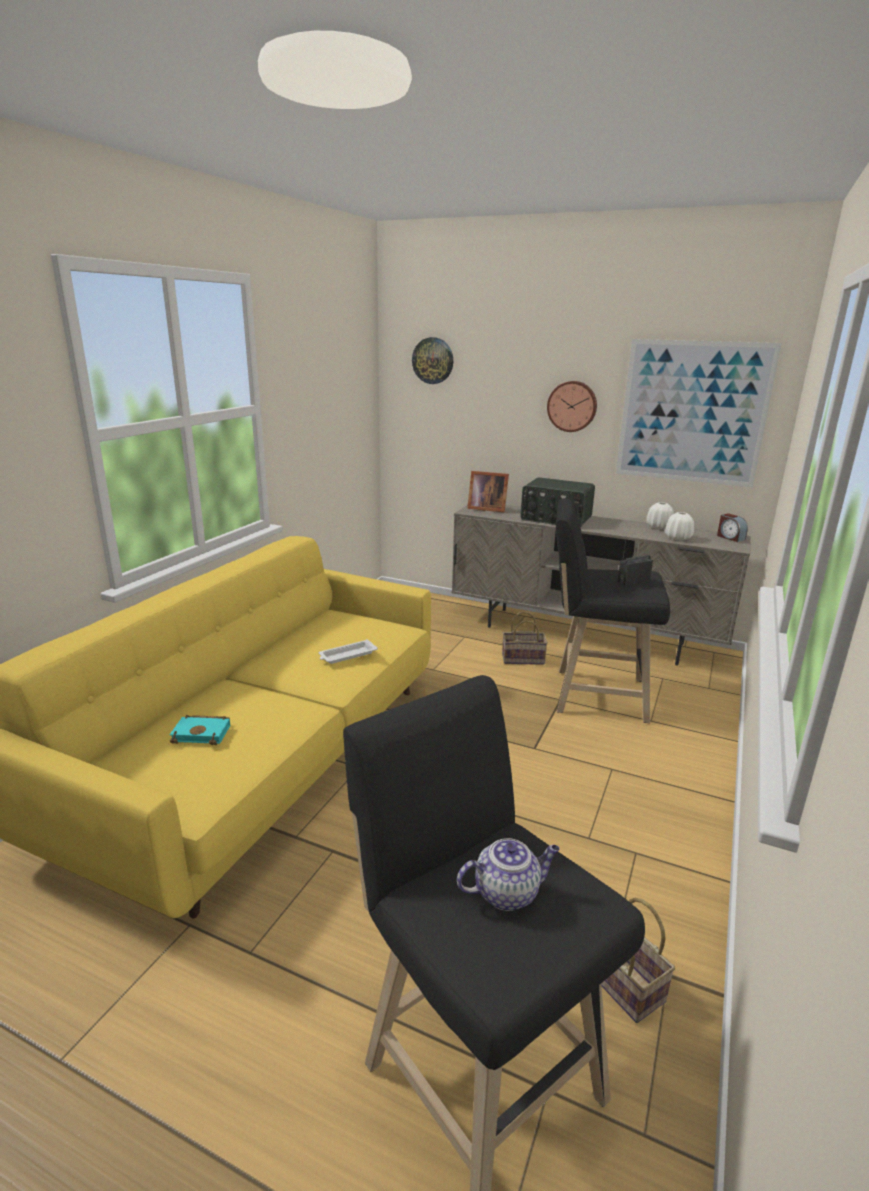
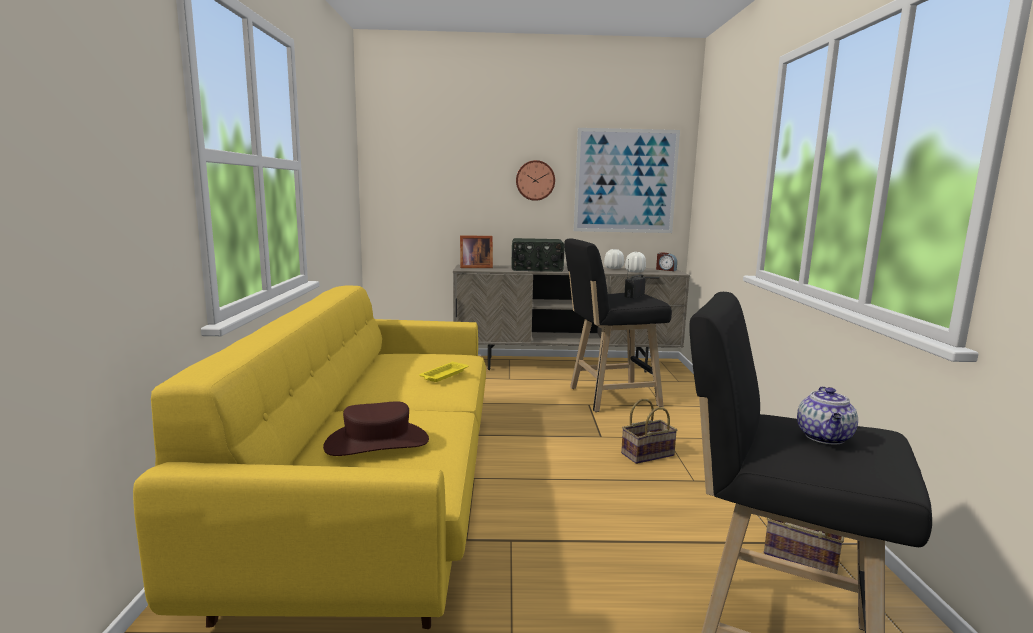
camera: 25 degrees left, 10 degrees down
turquoise book [170,715,230,745] -> brown hat [323,402,429,456]
white tray [319,639,378,664] -> yellow tray [419,362,468,382]
wall clock [412,337,453,384] -> none
teapot [457,838,560,911] -> teapot turned 150 degrees clockwise [797,386,858,444]
basket [502,611,548,665] -> basket moved to [621,399,677,464]

